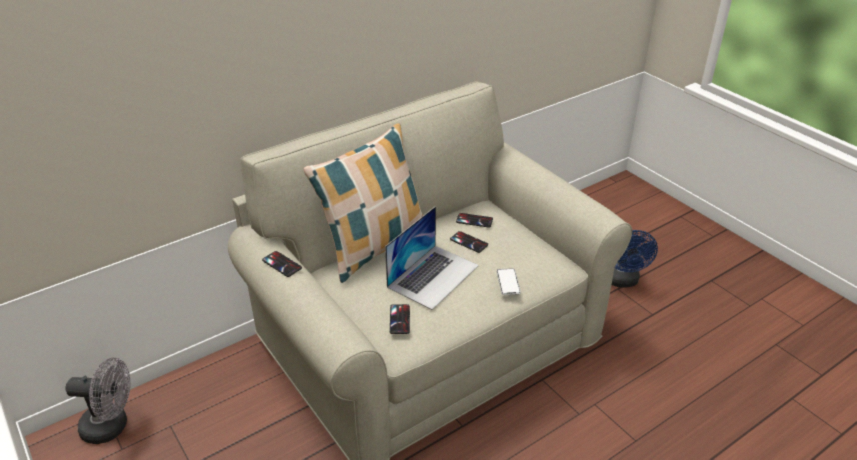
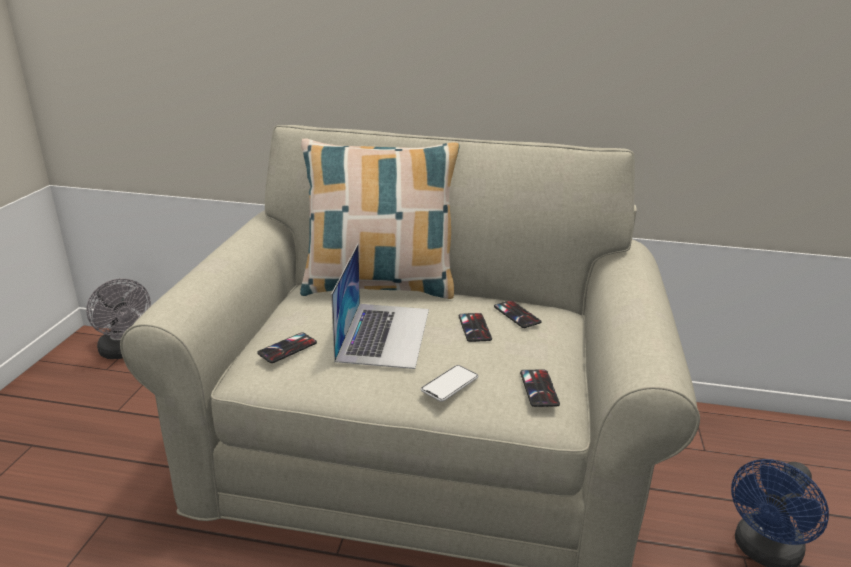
camera: 45 degrees right, 10 degrees down
phone [262,251,302,277] -> phone moved to [520,370,560,407]
laptop [385,206,479,310] -> laptop turned 75 degrees counterclockwise [331,244,429,369]

